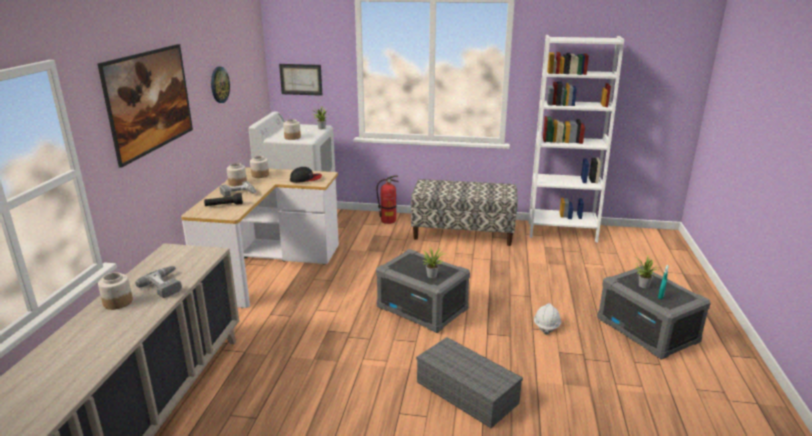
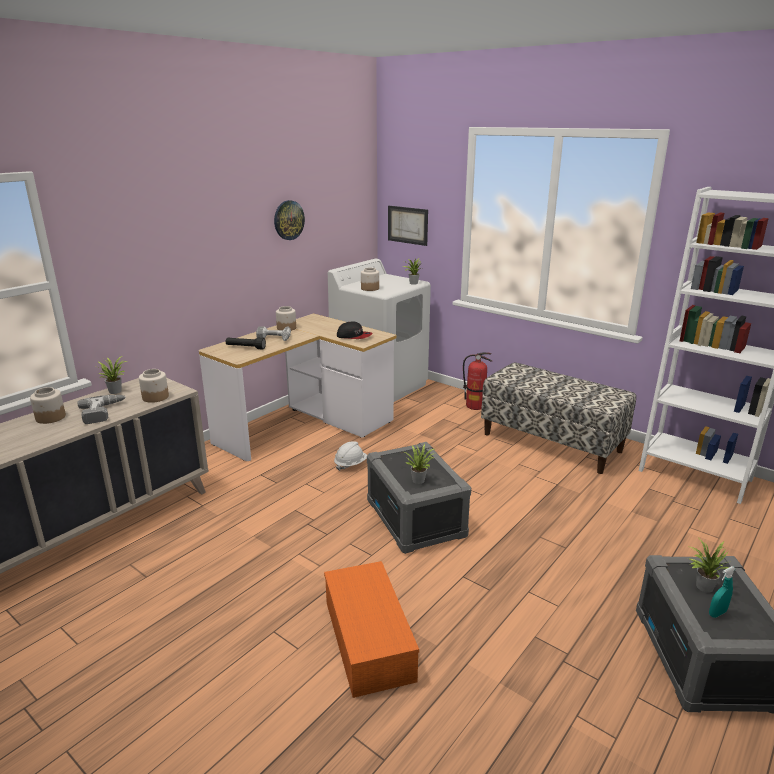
camera: 30 degrees right, 0 degrees up
picture [97,44,193,168] -> none
jar [250,156,269,178] -> jar moved to [139,369,169,403]
grey storage box [416,337,523,428] -> orange storage box [324,561,419,698]
white hard hat [534,303,561,335] -> white hard hat moved to [334,441,367,470]
none -> potted plant [97,356,126,394]

